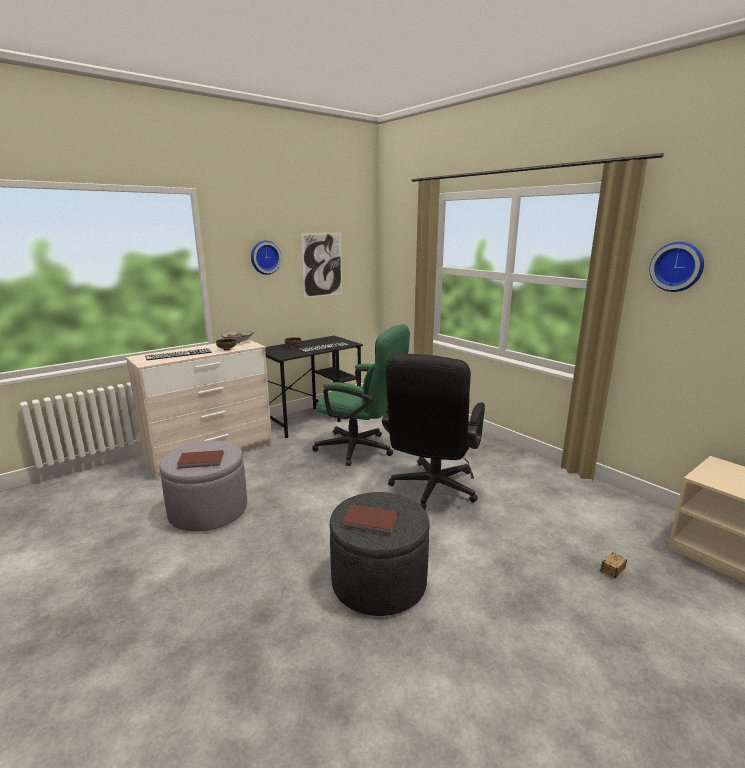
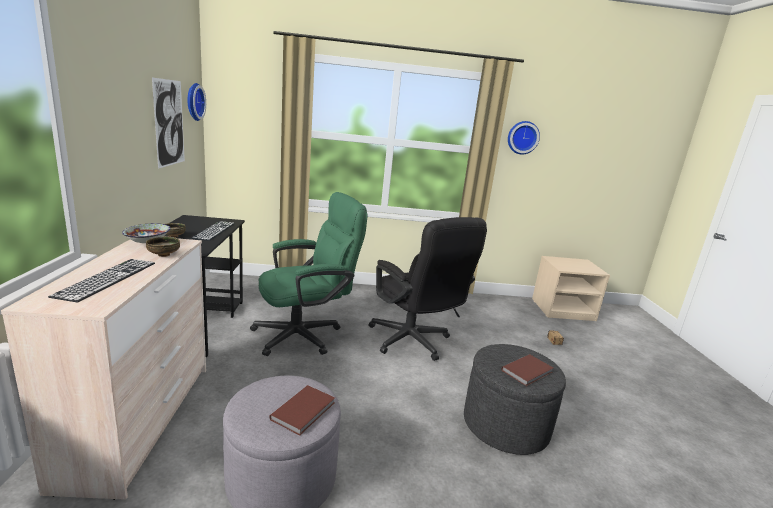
camera: 55 degrees left, 0 degrees up
wall clock [251,240,281,275] -> wall clock moved to [188,83,206,121]

